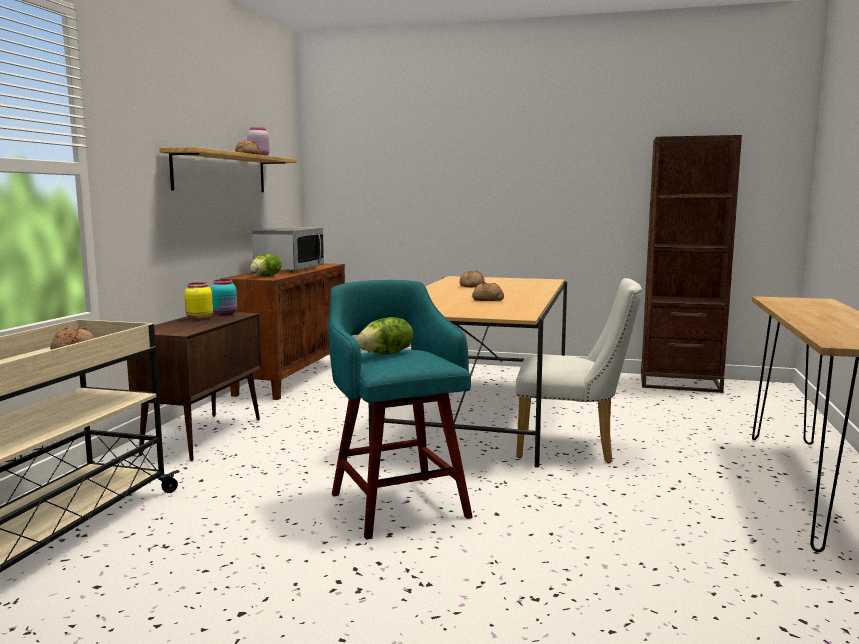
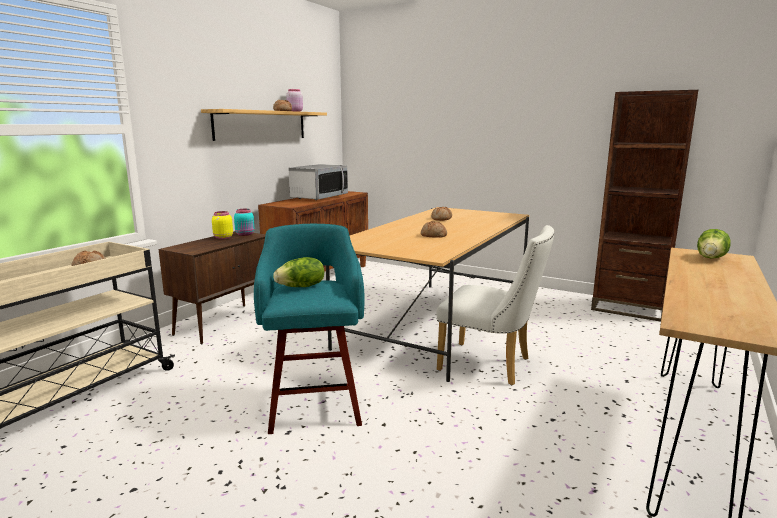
camera: 15 degrees right, 5 degrees up
lettuce [250,253,282,277] -> lettuce moved to [697,229,731,259]

